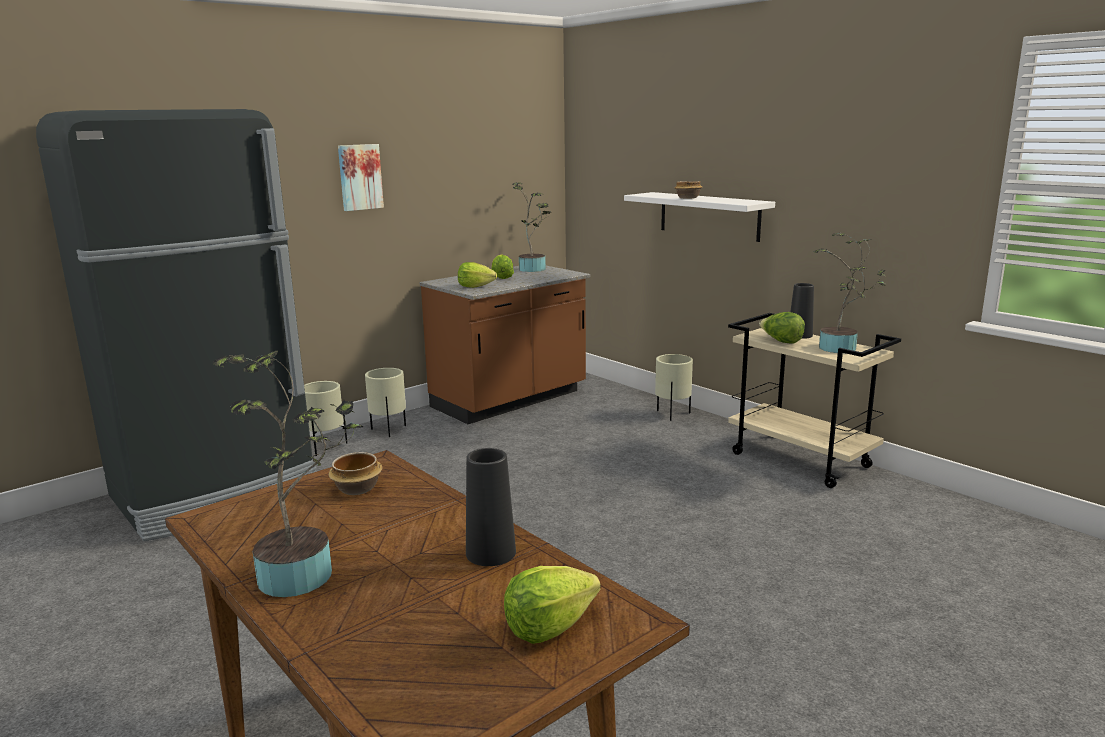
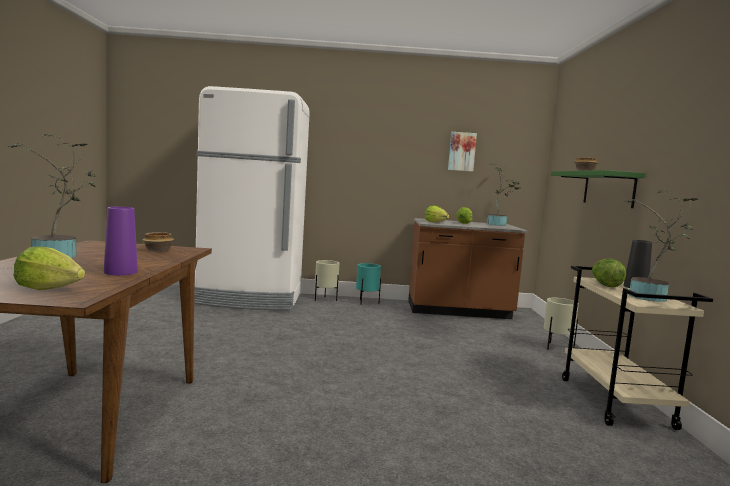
camera: 40 degrees right, 10 degrees down
black fridge [36,109,317,541] -> white fridge [195,86,310,310]
picture [338,144,384,211] -> picture moved to [448,132,477,172]
beige planter [365,368,406,437] -> turquoise planter [356,263,381,305]
black vase [466,448,516,566] -> purple vase [104,207,138,275]
white shelf [624,192,775,242] -> green shelf [551,170,646,208]

